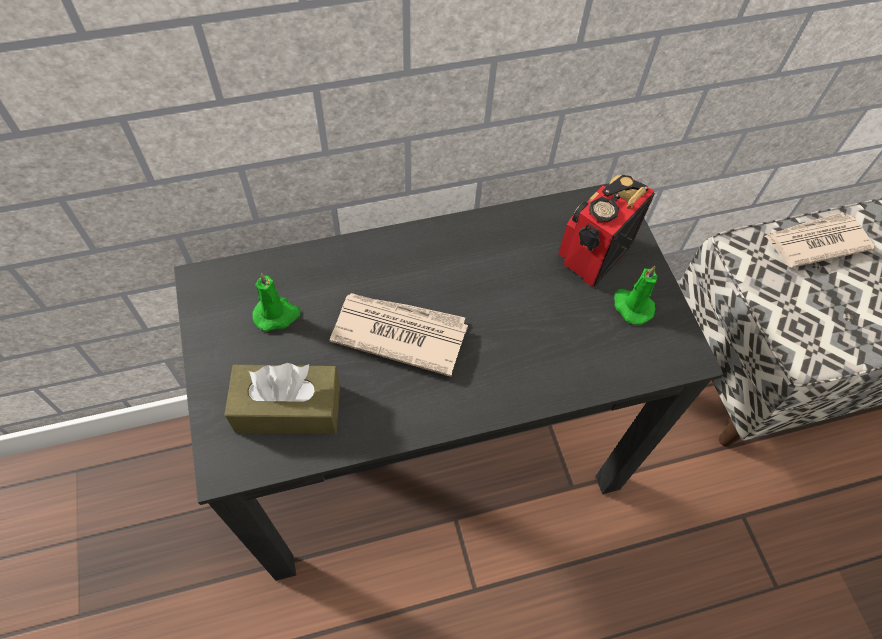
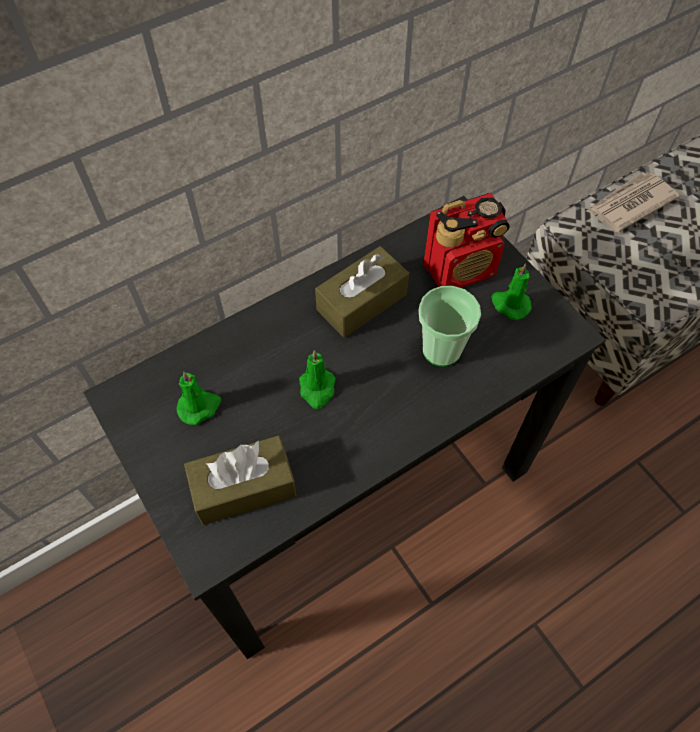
camera: 15 degrees left, 0 degrees up
newspaper [330,293,468,377] -> green candle [299,350,336,409]
radio [558,175,655,287] -> radio turned 135 degrees counterclockwise [423,193,510,288]
none -> brown tissue box [315,246,409,338]
none -> cup [419,286,481,367]

